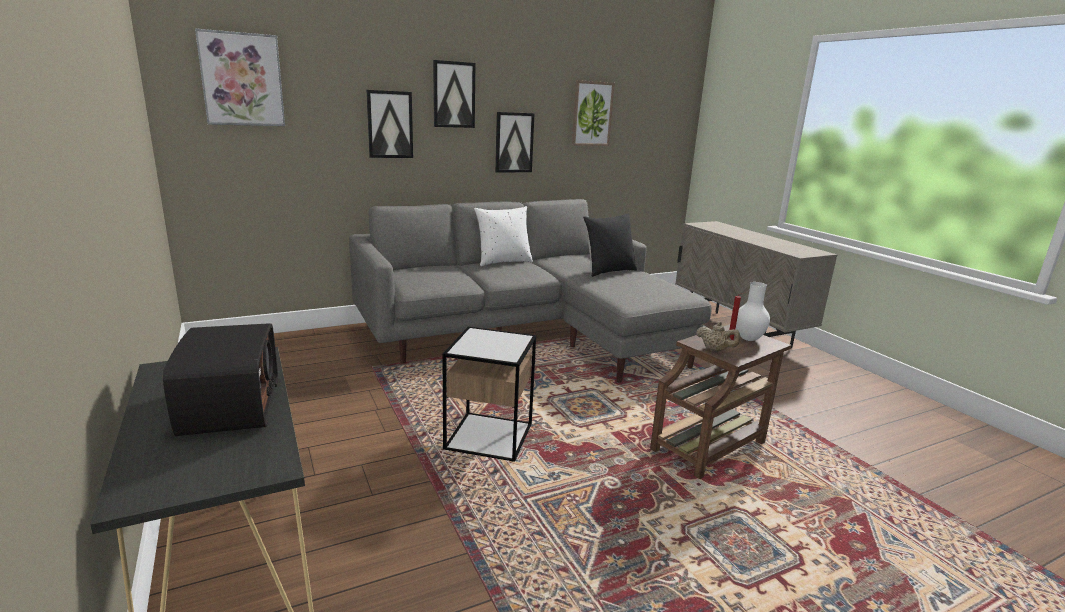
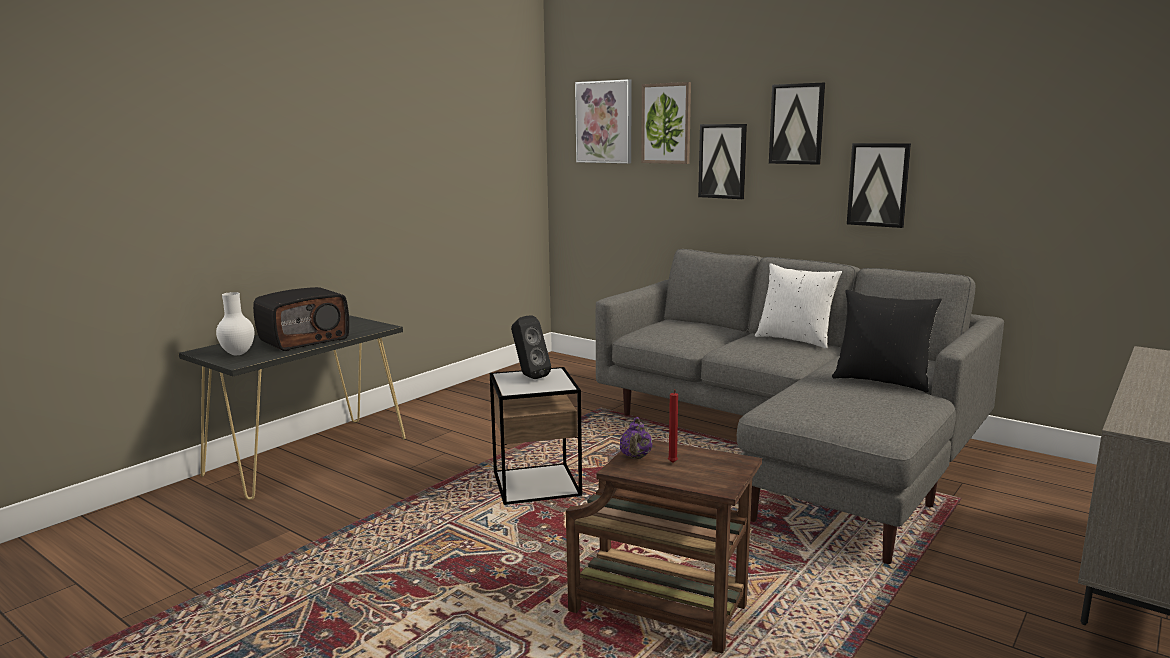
camera: 65 degrees right, 5 degrees down
picture [572,80,615,146] -> picture moved to [641,82,691,164]
beige teapot [696,321,740,351] -> purple teapot [620,417,652,459]
white vase [736,282,770,341] -> white vase moved to [216,292,254,355]
none -> black speaker [511,315,551,379]

